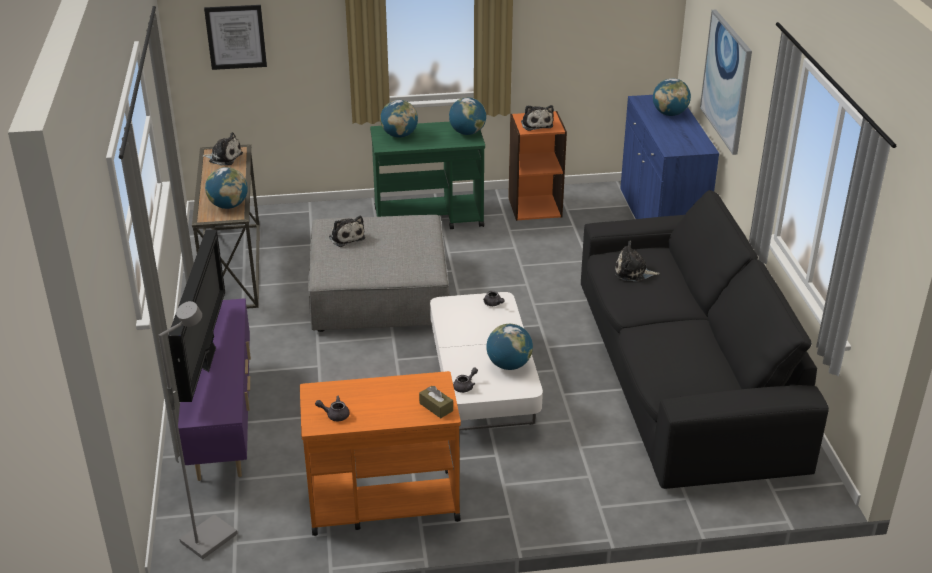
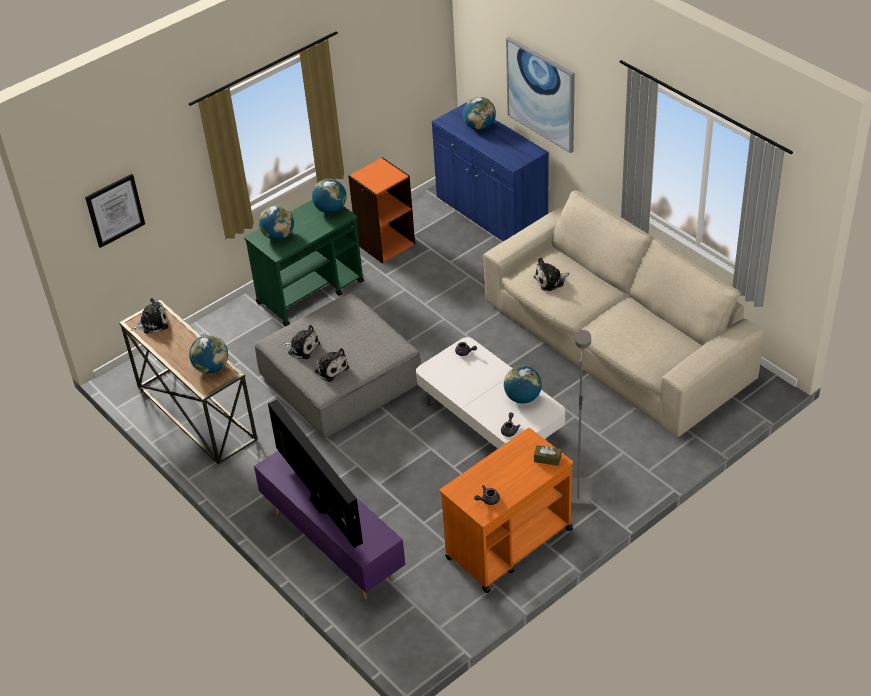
camera: 30 degrees left, 10 degrees up
grey floor lamp [158,301,237,559] -> grey floor lamp moved to [571,330,593,507]
plush toy [521,105,554,131] -> plush toy moved to [313,348,349,382]
black sofa [581,190,829,489] -> beige sofa [484,190,765,437]

